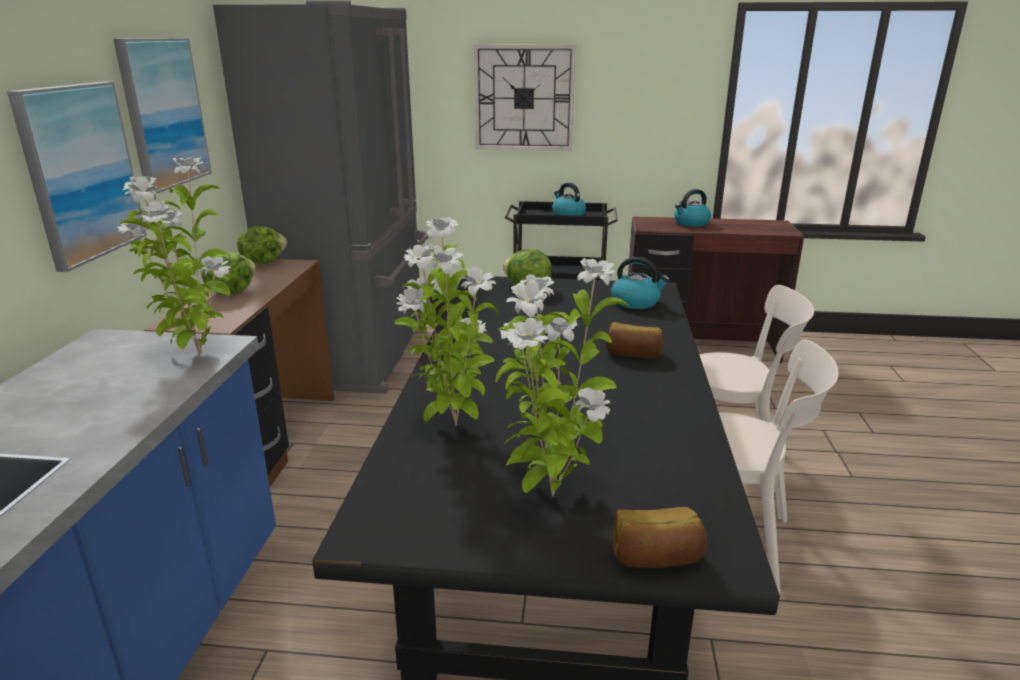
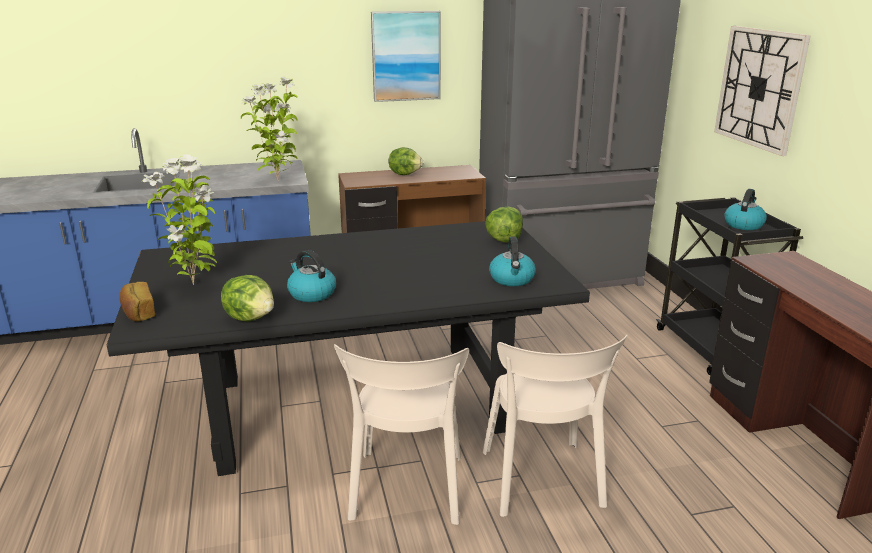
camera: 70 degrees right, 0 degrees up
picture [7,82,147,272] -> none
lettuce [237,226,287,264] -> lettuce moved to [221,275,274,322]
potted plant [394,217,498,425] -> none
bread [606,322,663,359] -> none
kettle [675,189,711,227] -> kettle moved to [287,250,336,302]

